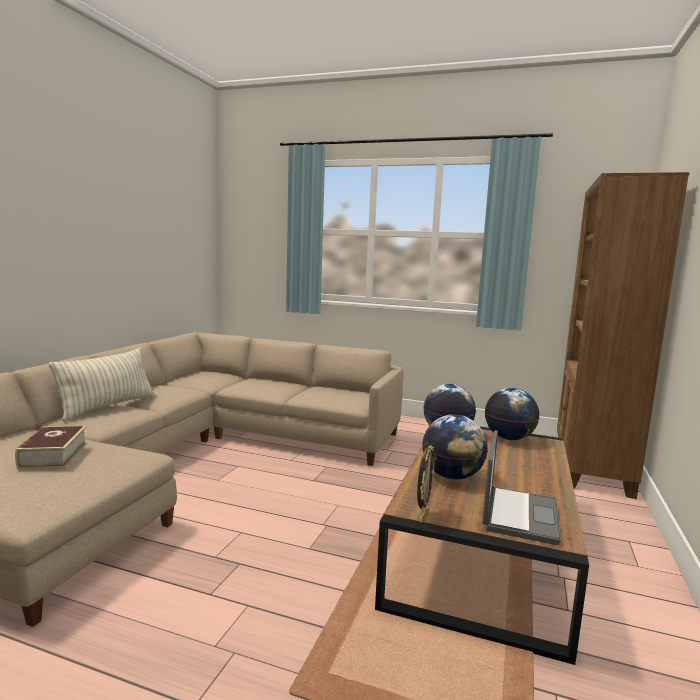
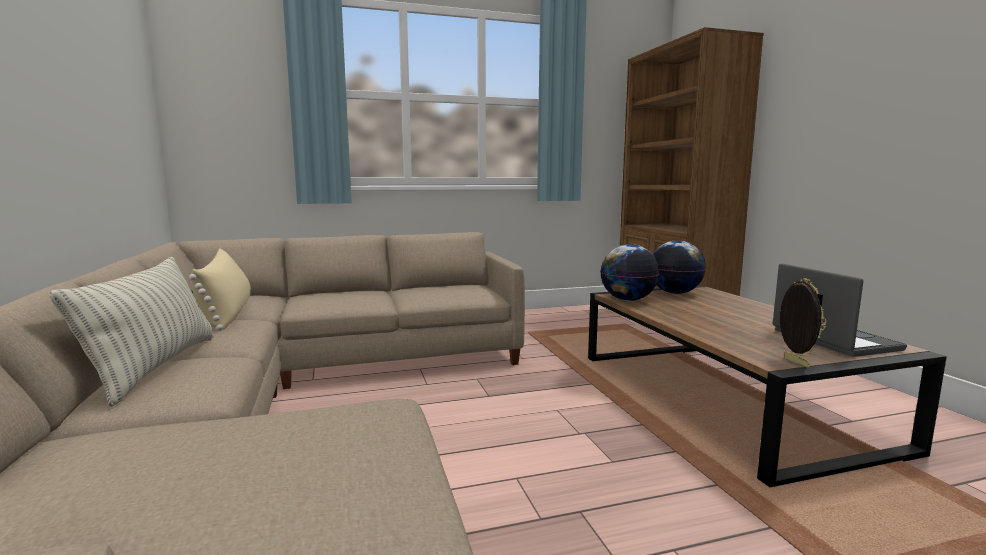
camera: 35 degrees left, 0 degrees up
book [15,426,88,469] -> none
globe [422,414,488,480] -> none
none -> beige pillow [189,249,251,331]

